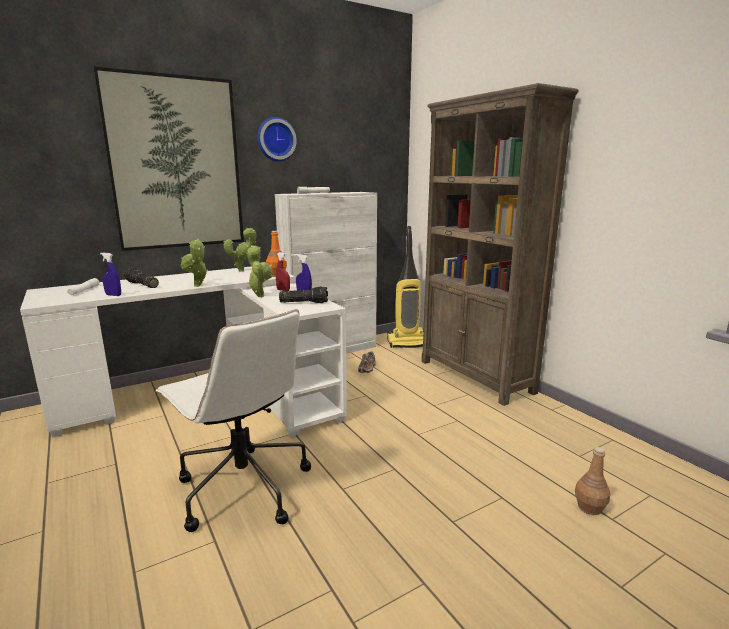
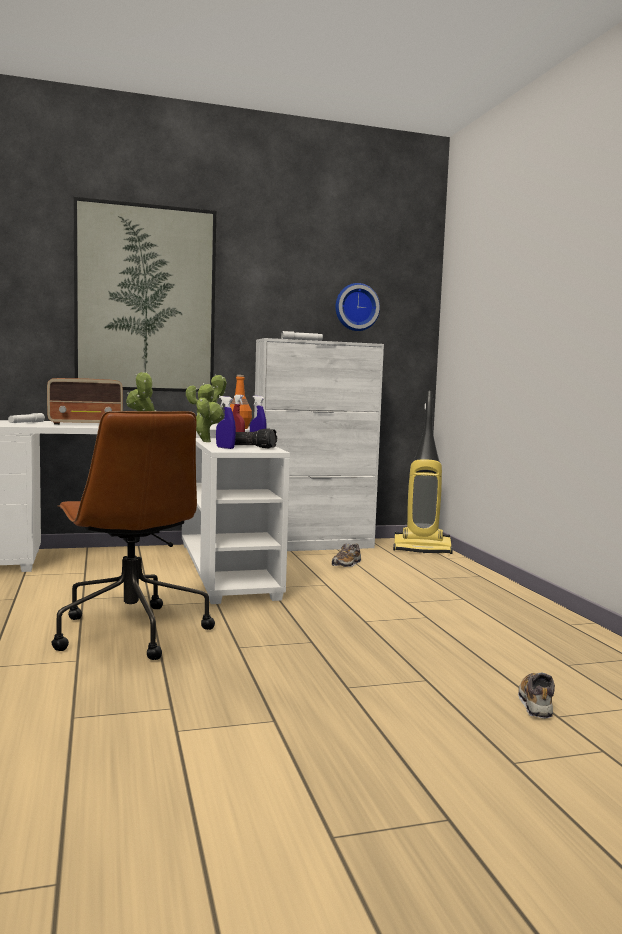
camera: 15 degrees right, 10 degrees down
blue spray bottle [100,253,121,296] -> blue spray bottle moved to [216,396,236,449]
flashlight [124,268,159,288] -> radio [47,378,123,425]
white office chair [156,309,311,532] -> brown office chair [51,411,215,660]
wall clock [257,117,297,162] -> wall clock moved to [336,283,380,331]
brown bookcase [422,83,579,406] -> none
brown bottle [575,447,610,515] -> shoe [518,673,555,719]

